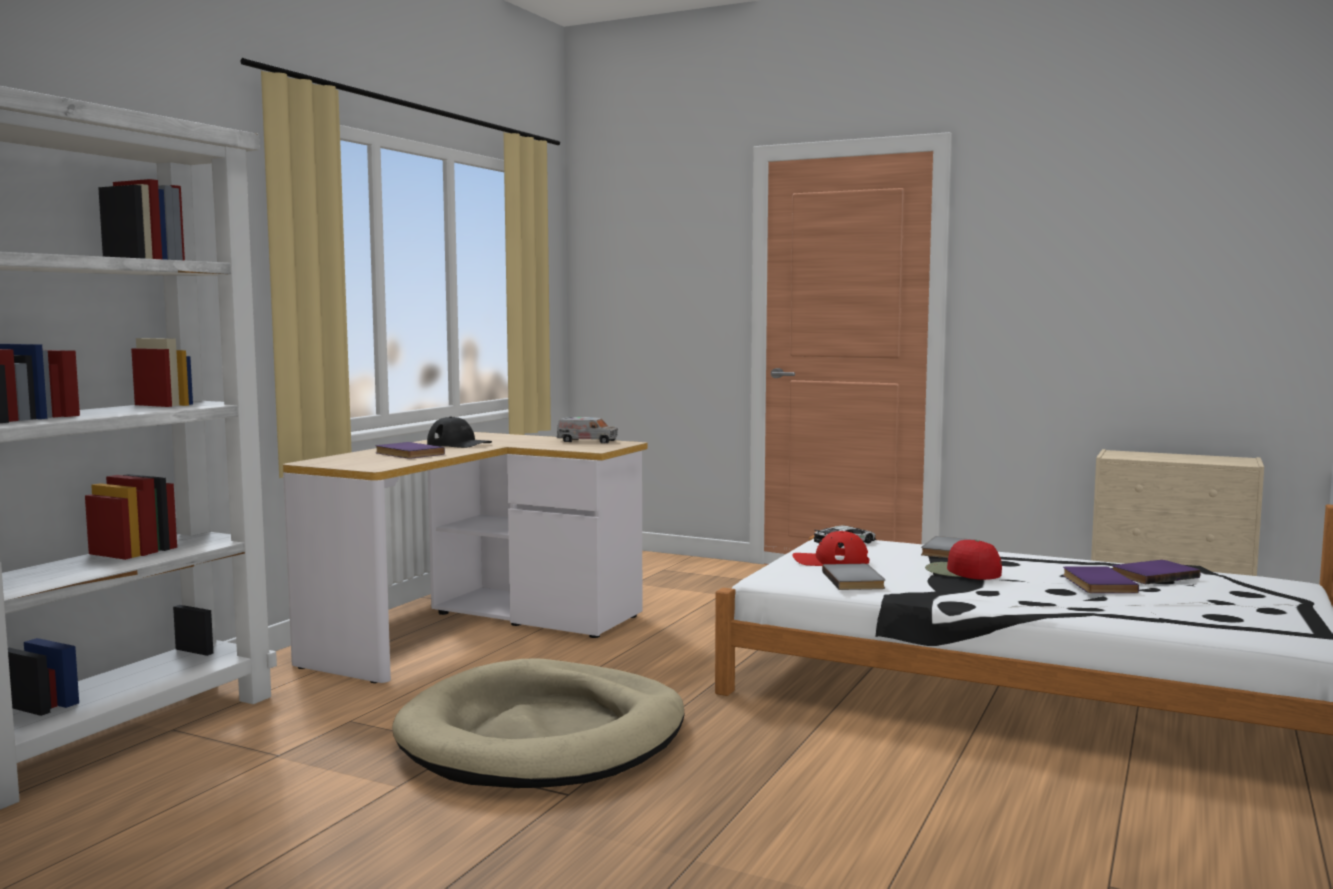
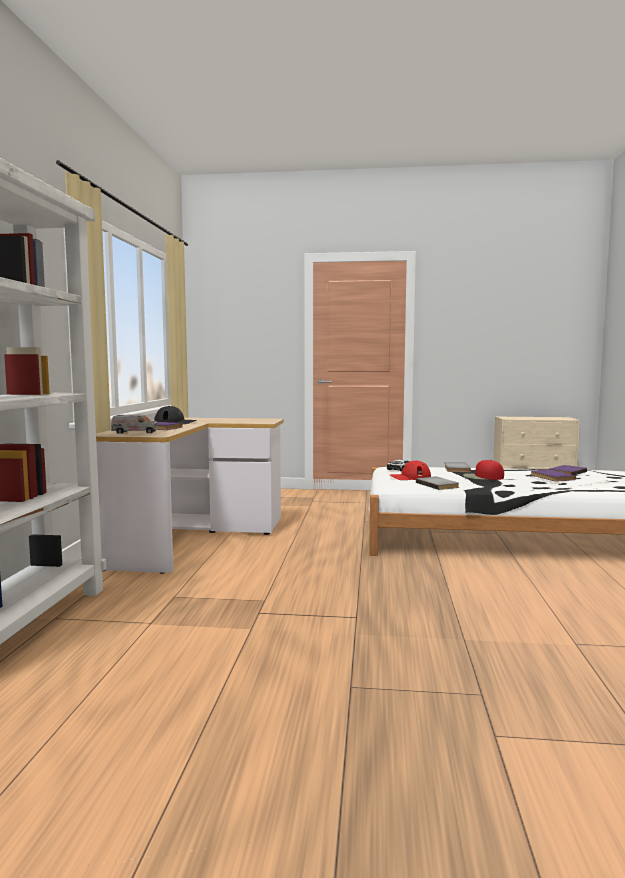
camera: 20 degrees left, 0 degrees up
beige dog bed [392,658,685,788] -> none
toy truck [556,417,618,443] -> toy truck moved to [111,415,158,434]

